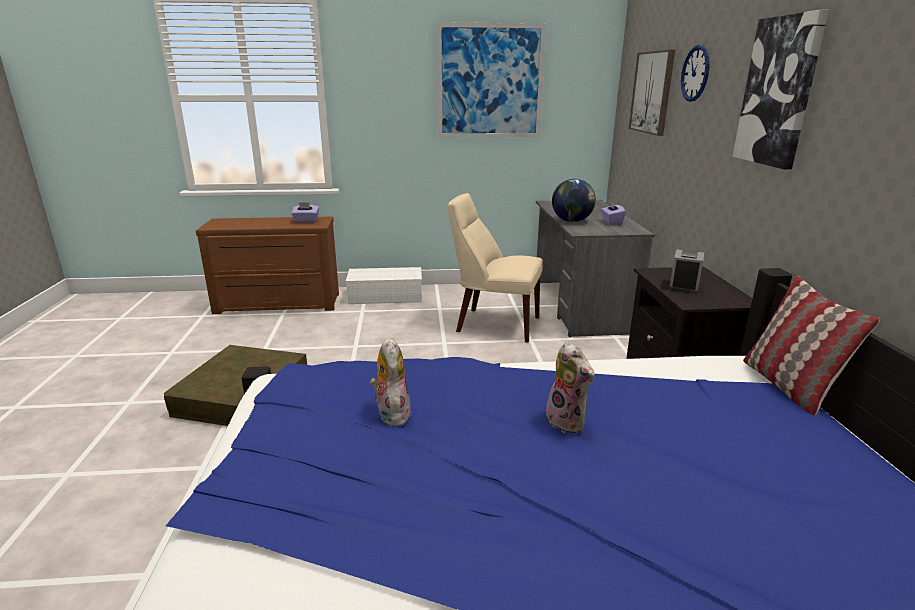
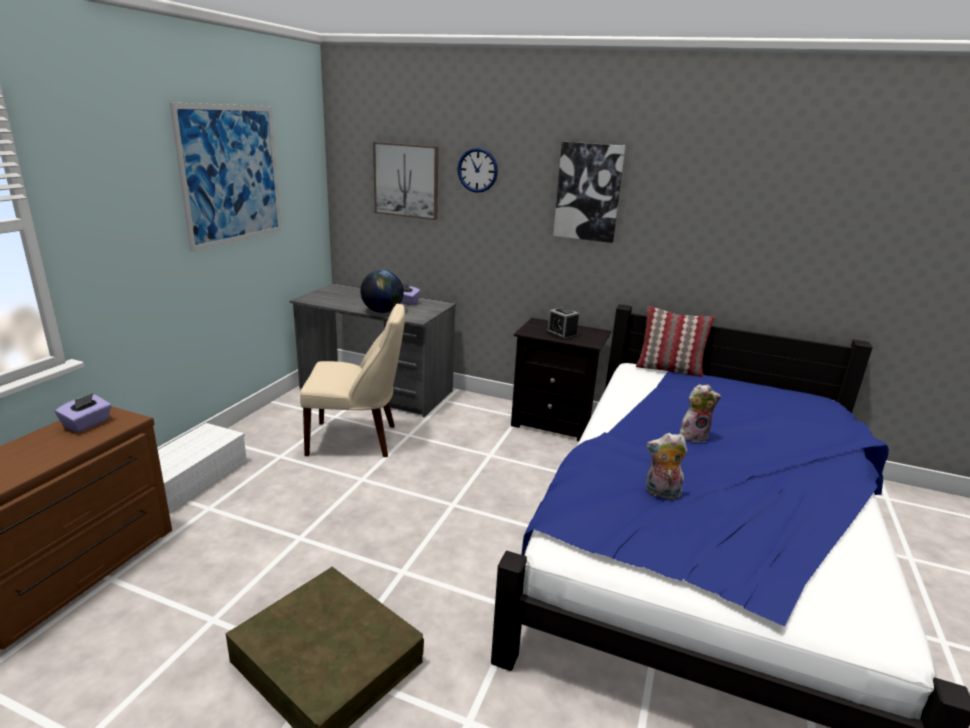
camera: 65 degrees left, 0 degrees up
beige chair [448,193,543,342] -> beige chair turned 135 degrees counterclockwise [300,303,405,457]

